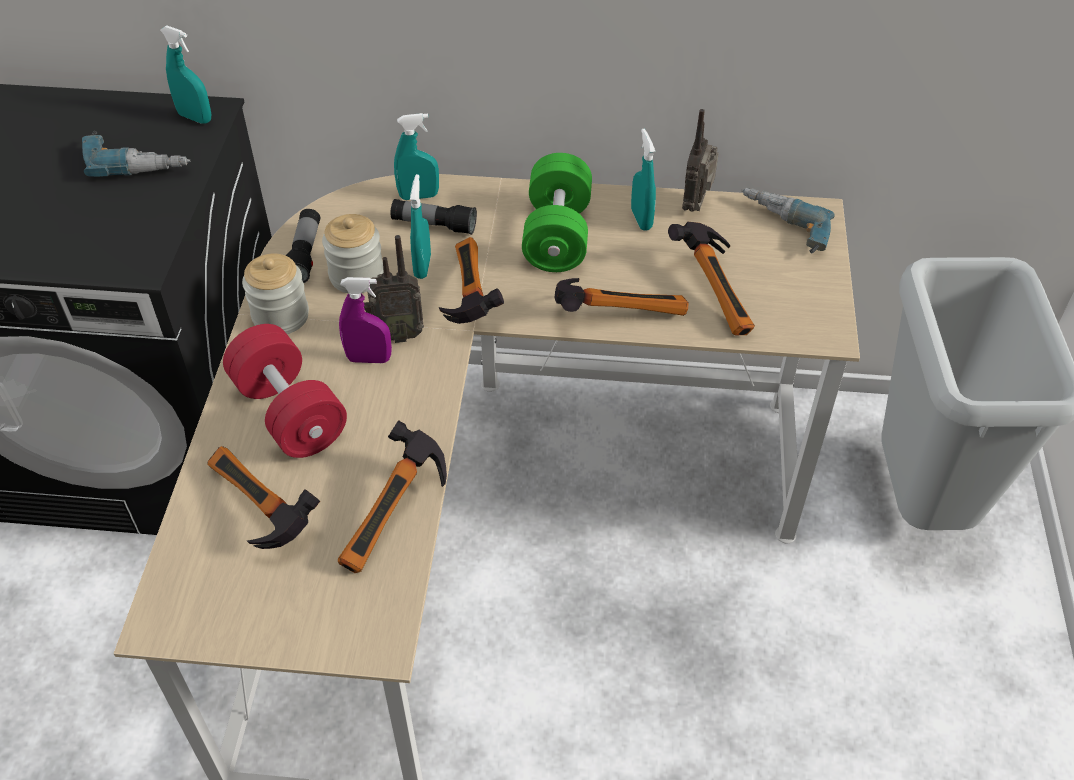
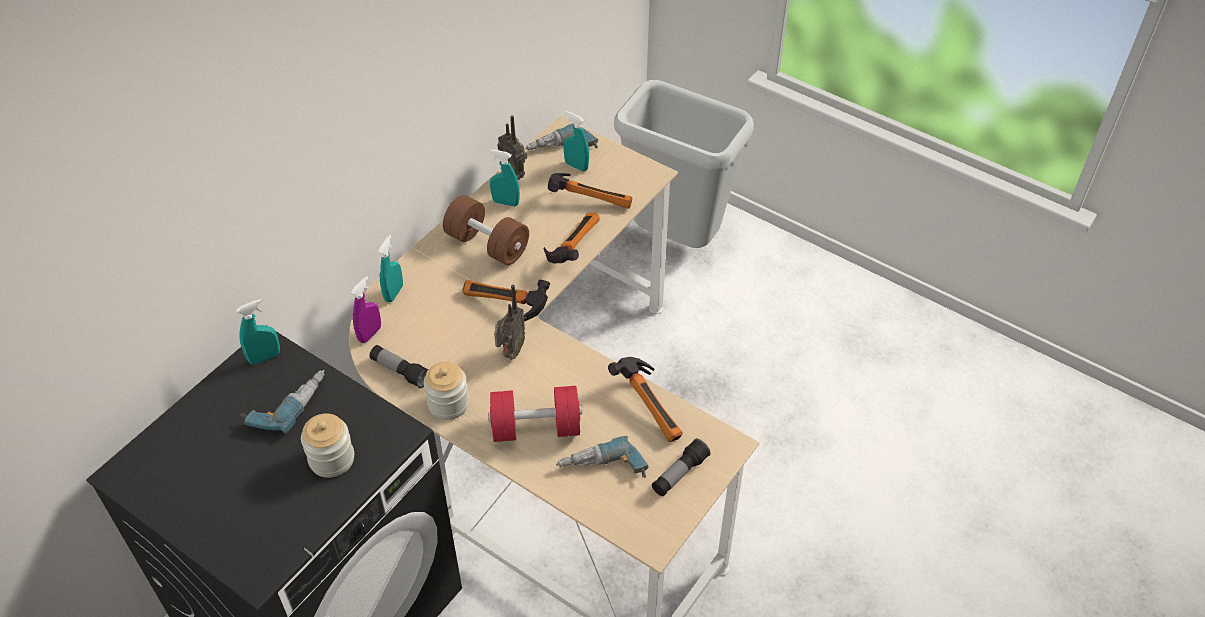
camera: 60 degrees left, 0 degrees up
hammer [207,446,320,549] -> power drill [556,436,649,478]
jar [322,214,384,293] -> jar moved to [301,414,354,478]
purple spray bottle [339,277,392,363] -> purple spray bottle moved to [351,276,381,343]
flashlight [391,199,477,235] -> flashlight moved to [652,439,711,496]
turquoise spray bottle [410,174,431,279] -> turquoise spray bottle moved to [564,111,589,172]
green dumbbell [522,153,592,272] -> brown dumbbell [443,195,529,265]

